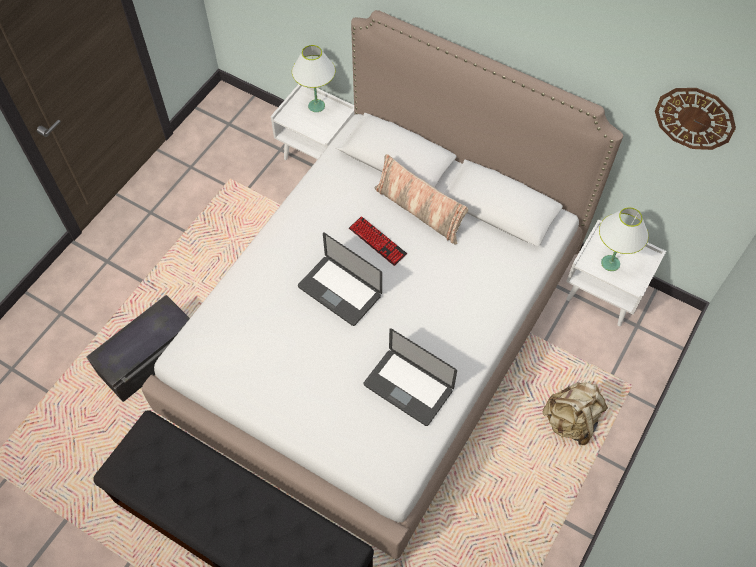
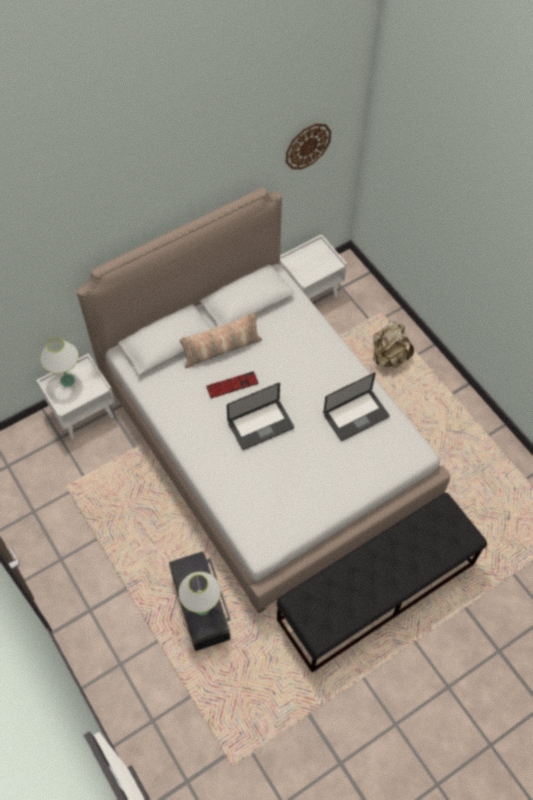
camera: 65 degrees left, 0 degrees up
white table lamp [599,208,649,271] -> white table lamp moved to [178,572,221,615]

